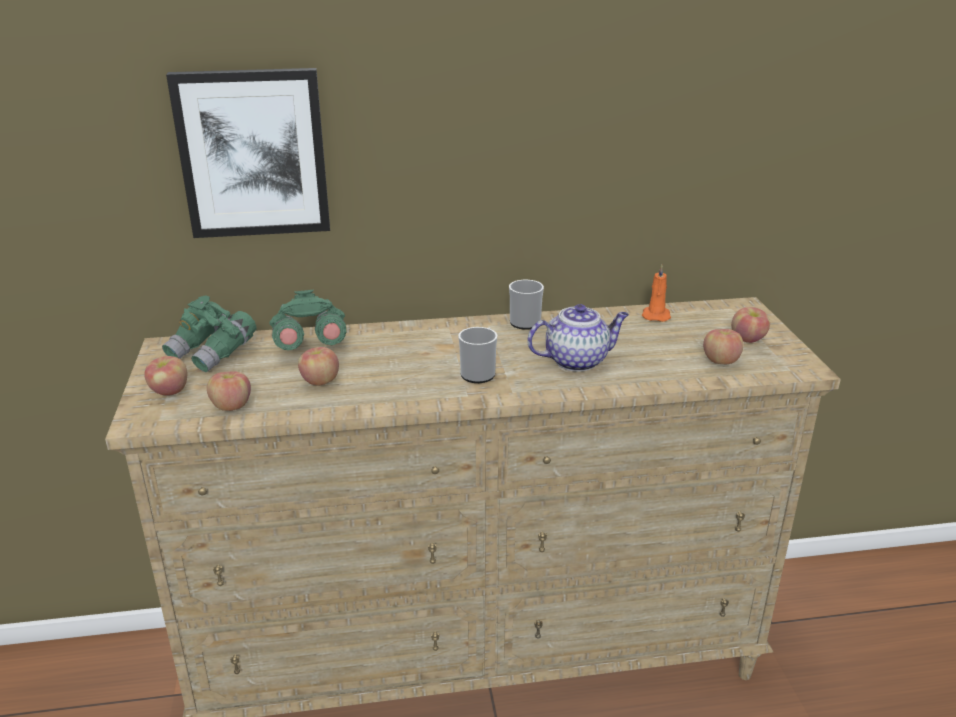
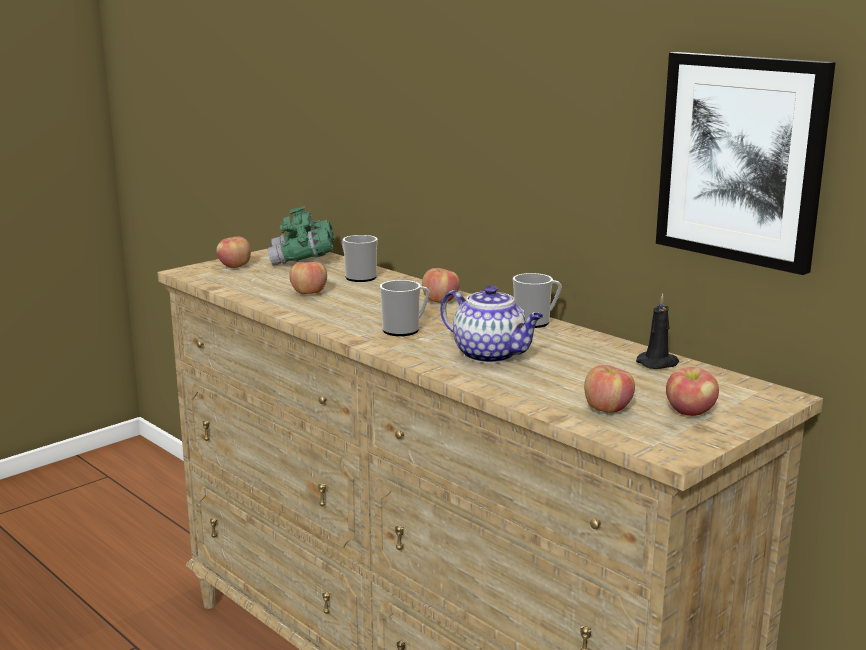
camera: 55 degrees right, 10 degrees down
picture [166,68,330,238] -> picture moved to [656,52,836,275]
apple [207,371,251,411] -> apple moved to [422,268,460,303]
green binoculars [269,290,346,350] -> mug [341,235,378,282]
orange candle [642,264,671,322] -> black candle [636,293,679,369]

